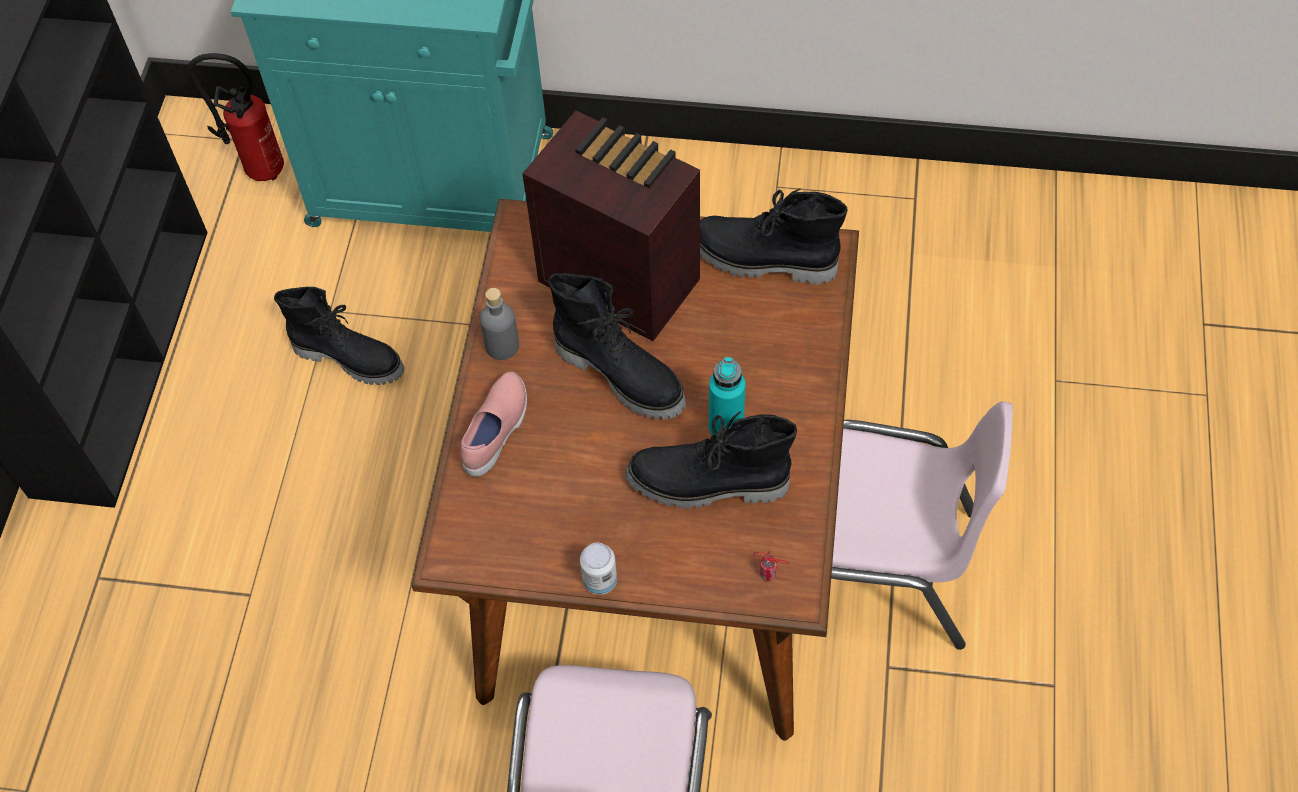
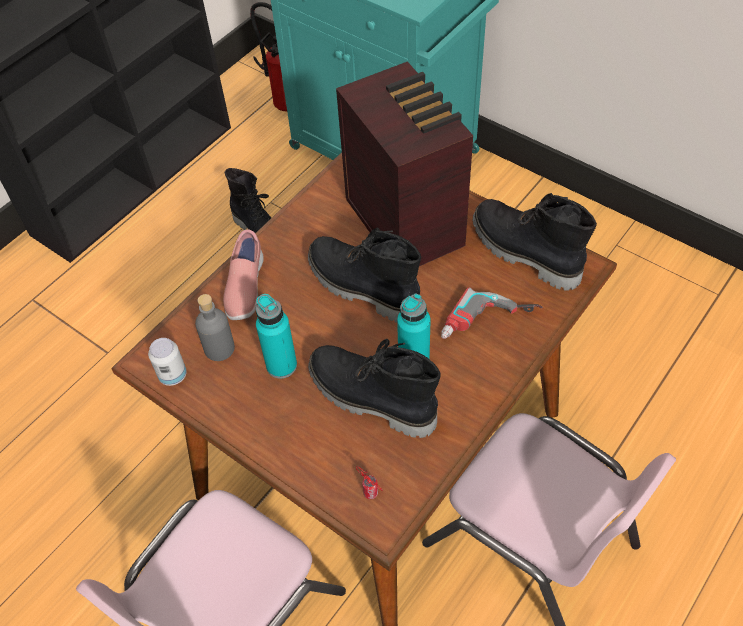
camera: 30 degrees right, 5 degrees down
pink shoe [461,372,527,477] -> pink shoe turned 135 degrees clockwise [223,230,264,320]
grey bottle [480,288,519,360] -> grey bottle moved to [195,294,235,361]
black boot [548,273,686,420] -> black boot turned 150 degrees clockwise [308,227,421,323]
can [580,543,617,595] -> can moved to [148,338,187,386]
none -> turquoise bottle [256,294,297,378]
none -> power drill [441,287,543,339]

